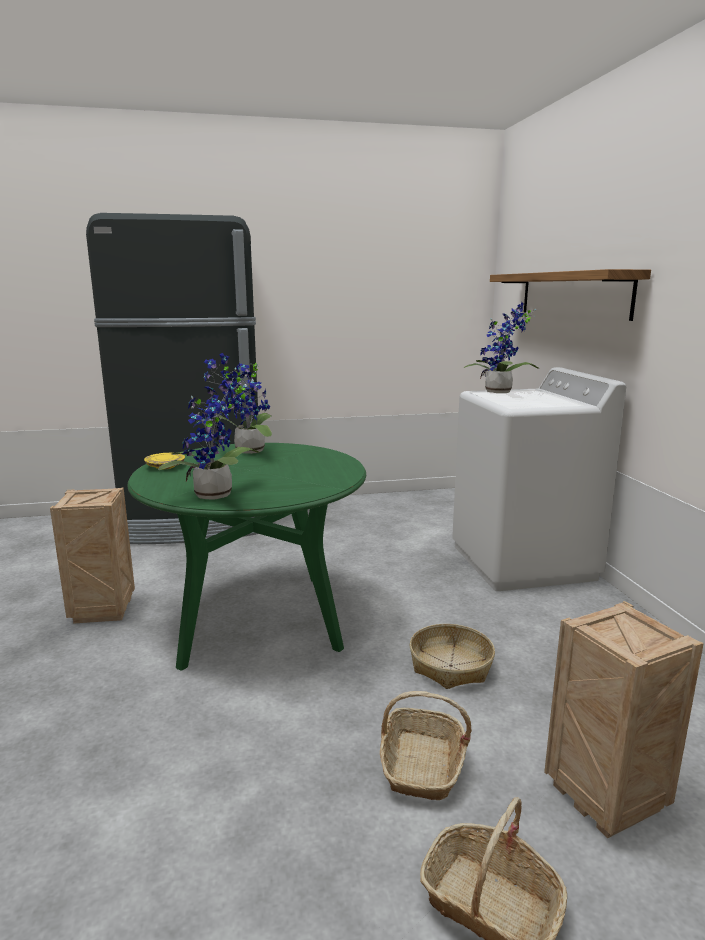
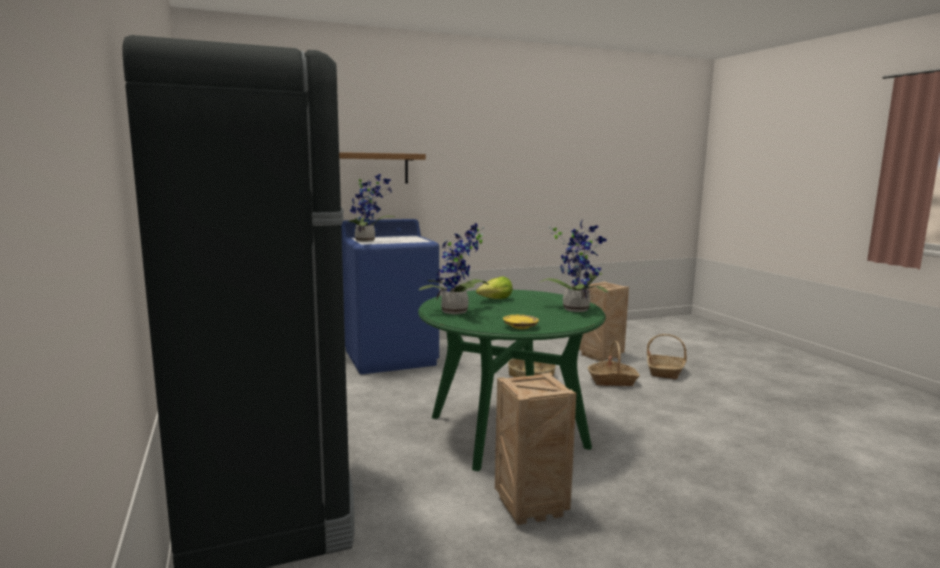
camera: 100 degrees left, 5 degrees down
white washing machine [452,367,626,591] -> blue washing machine [341,219,439,374]
none -> lettuce [476,276,513,299]

